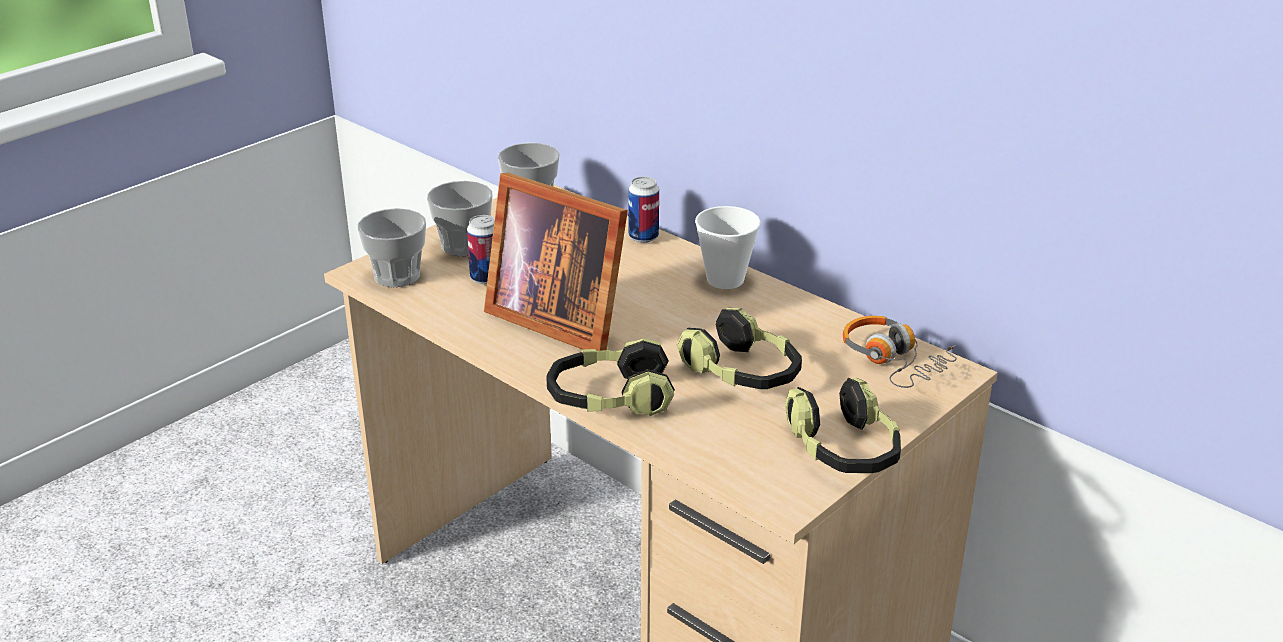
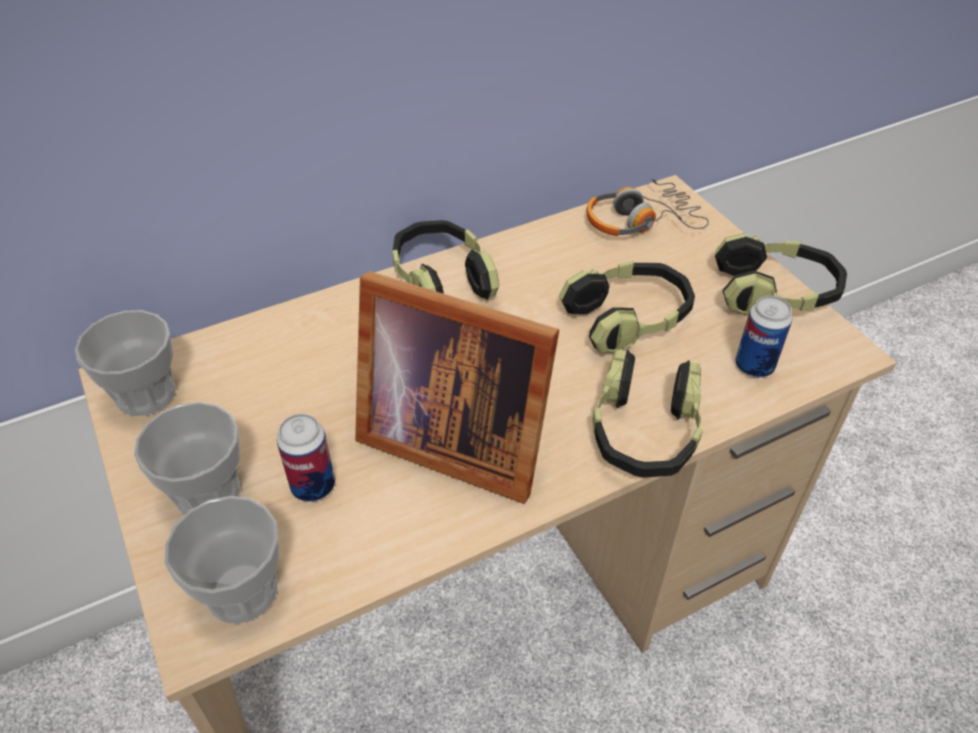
camera: 70 degrees left, 15 degrees up
picture frame [484,172,628,351] -> picture frame turned 60 degrees clockwise [355,271,559,504]
can [628,177,659,243] -> can moved to [735,296,792,378]
cup [695,206,761,289] -> headphones [393,220,499,300]

